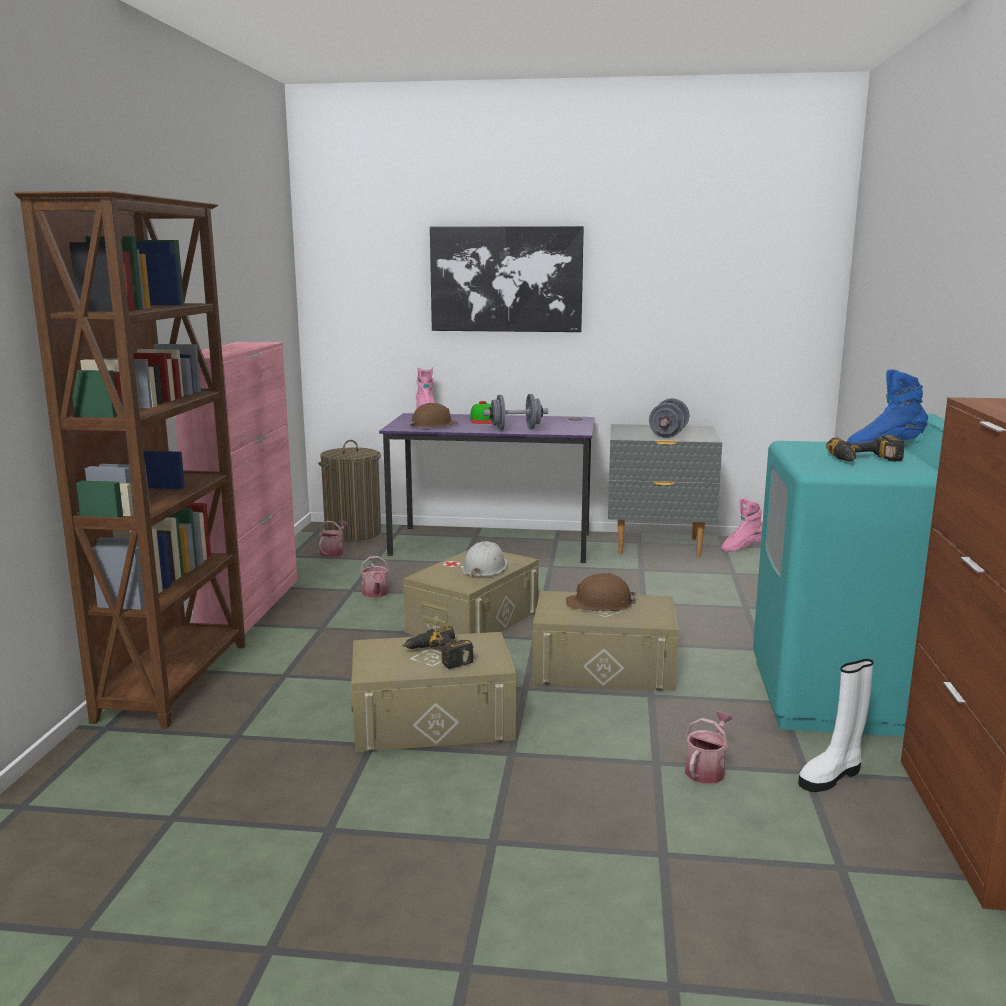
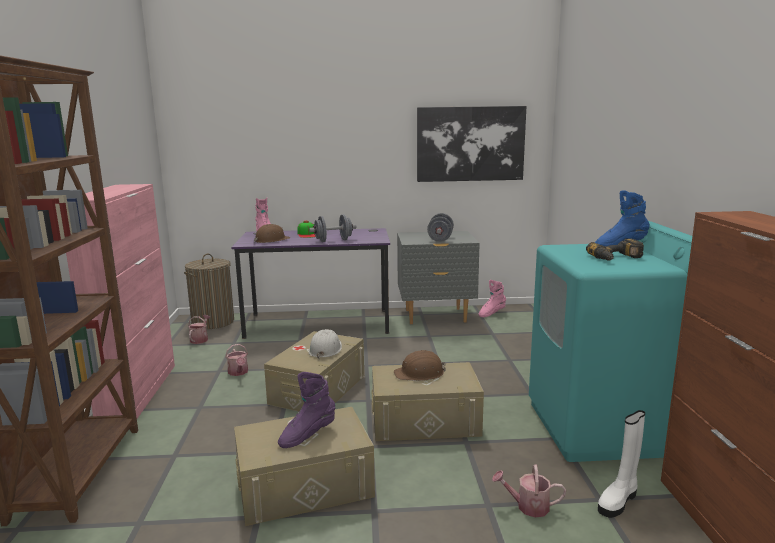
camera: 10 degrees left, 0 degrees up
power drill [402,626,474,669] -> purple boot [278,372,336,448]
picture [430,226,584,332] -> picture moved to [417,106,527,182]
watering can [685,712,733,784] -> watering can turned 105 degrees counterclockwise [492,464,566,518]

